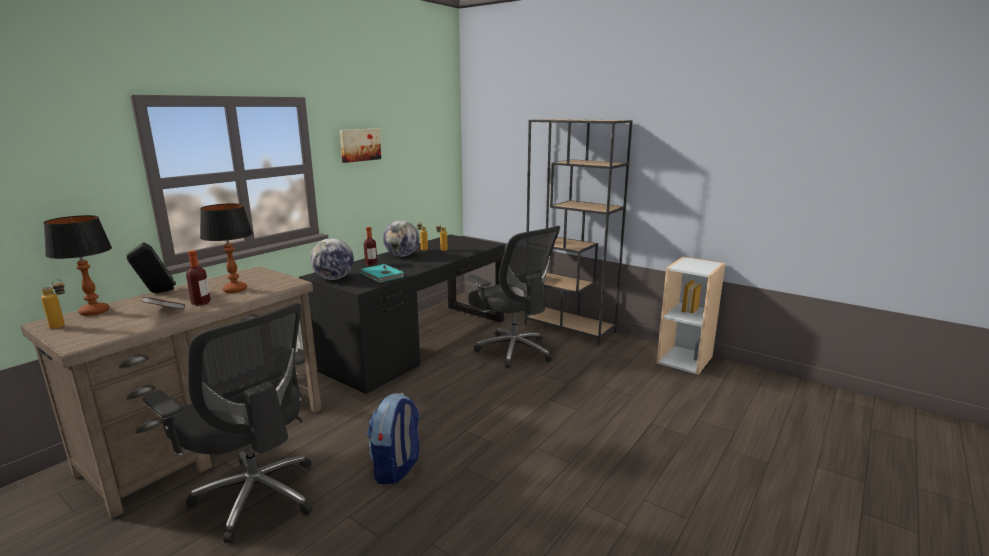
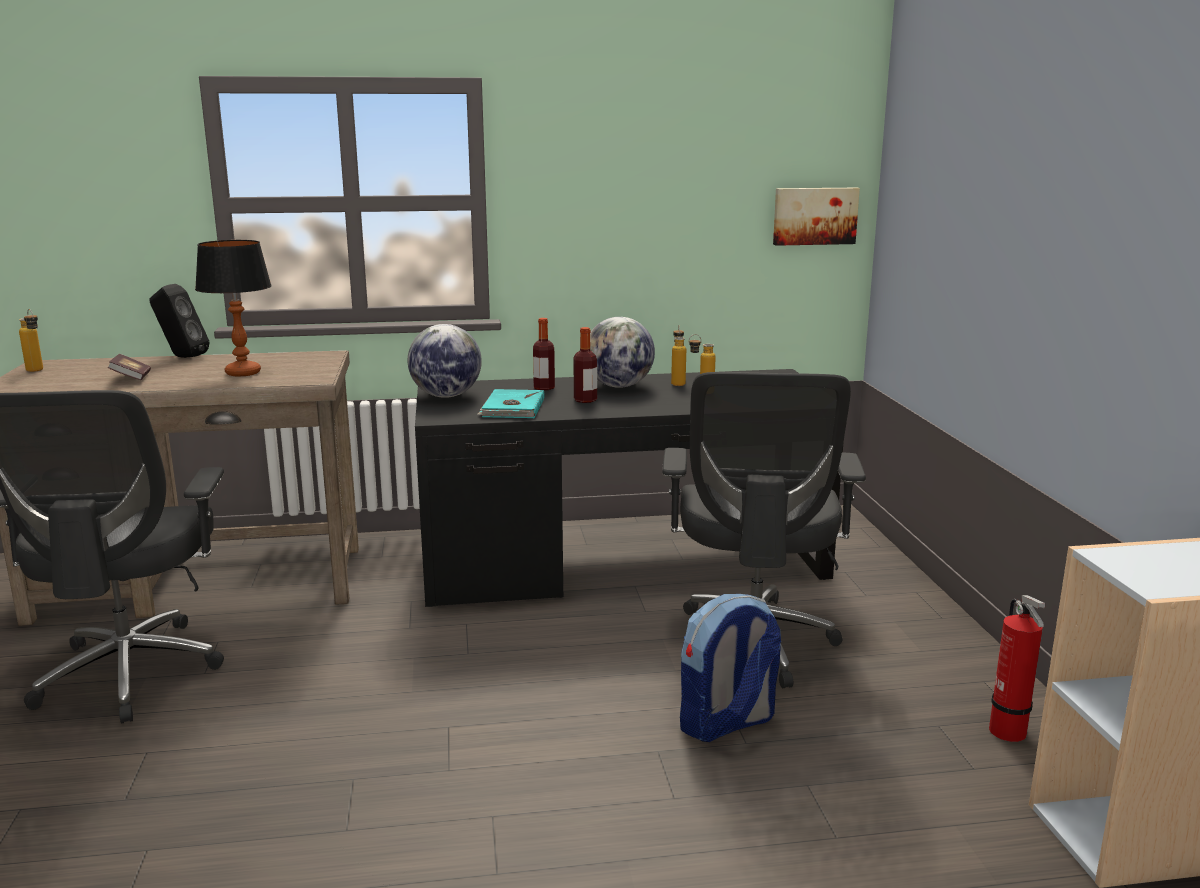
camera: 45 degrees right, 0 degrees up
table lamp [44,215,112,316] -> none
bottle [186,250,211,306] -> bottle moved to [573,327,597,403]
picture [339,129,381,163] -> picture moved to [773,188,860,246]
backpack [367,393,420,484] -> backpack moved to [680,594,781,742]
bookcase [525,119,633,345] -> none
none -> fire extinguisher [989,595,1045,742]

